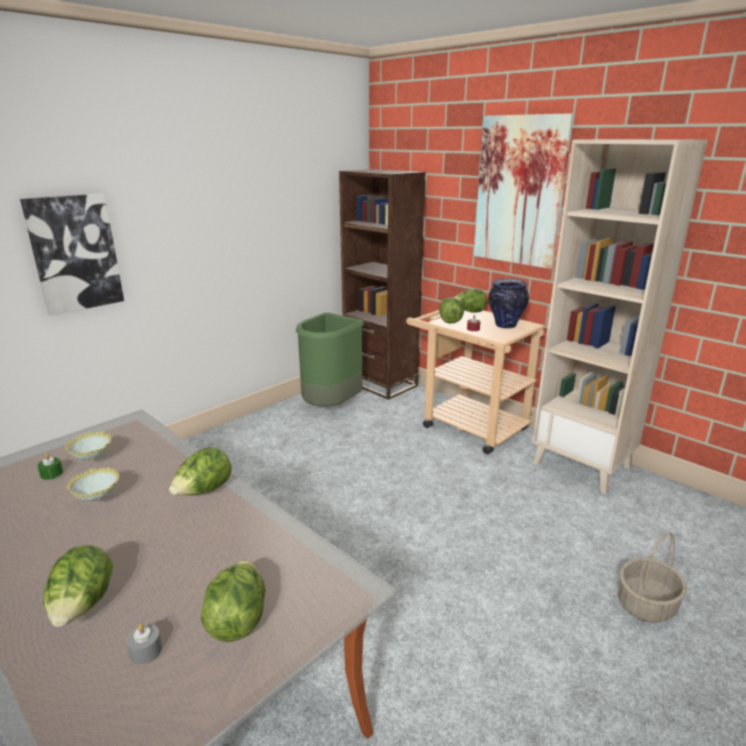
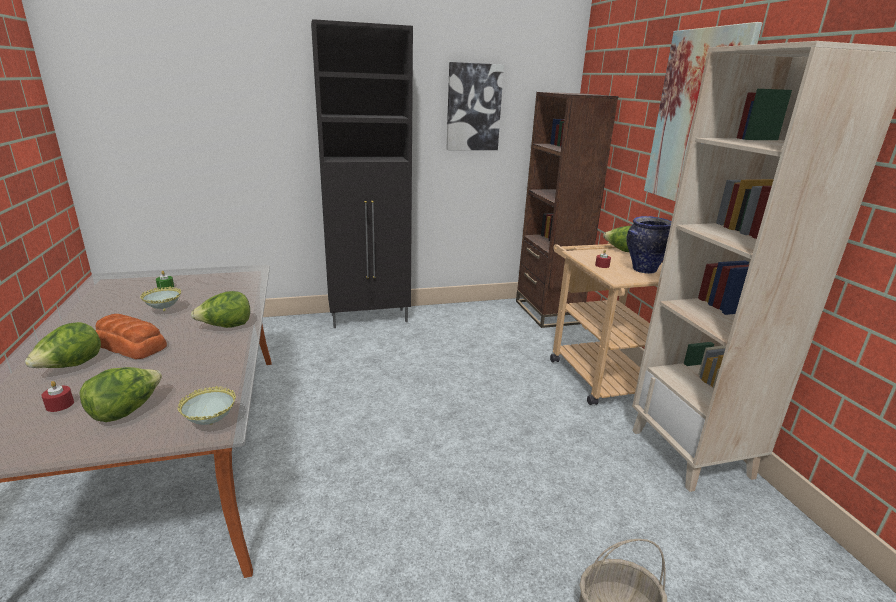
camera: 30 degrees right, 0 degrees up
picture [20,193,124,316] -> picture moved to [446,62,504,150]
bowl [65,431,111,461] -> bowl moved to [177,386,236,425]
grey candle [126,623,162,664] -> red candle [41,381,74,412]
green trash can [296,313,364,407] -> none
lettuce [439,297,464,324] -> none
none -> bread [95,314,167,359]
none -> black cabinet [311,19,413,328]

